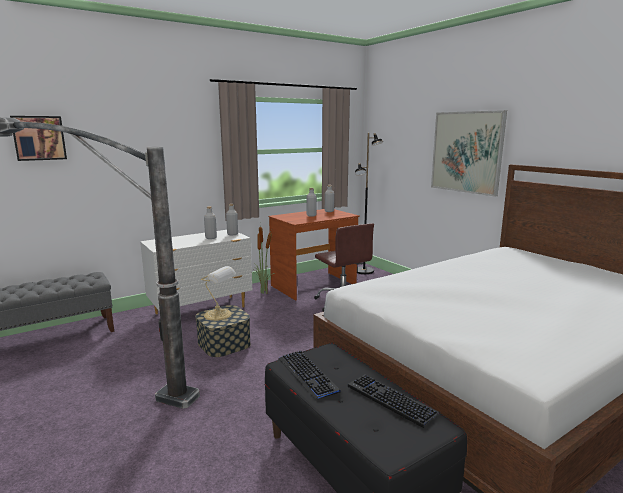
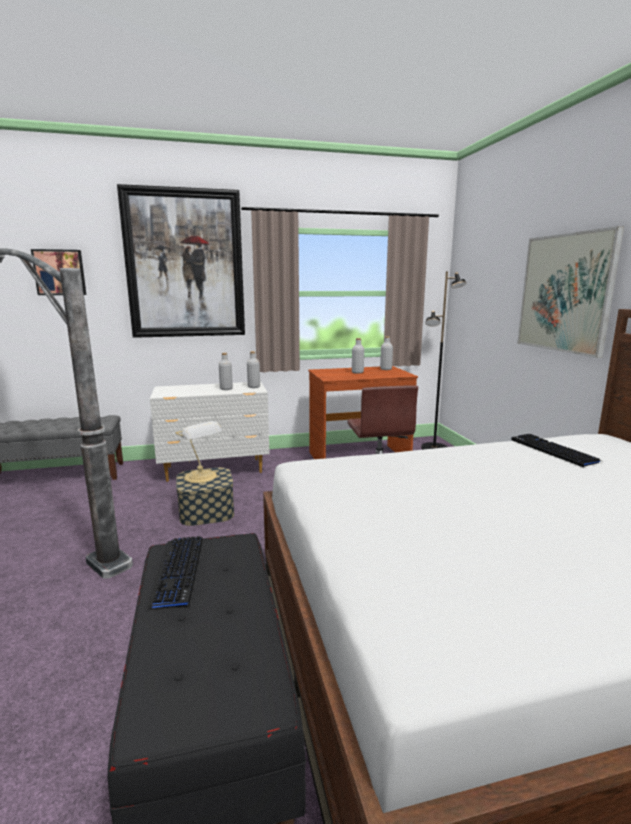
camera: 20 degrees right, 0 degrees up
potted plant [252,226,274,294] -> none
keyboard [348,375,441,428] -> keyboard moved to [511,434,604,467]
none -> picture [117,184,245,338]

